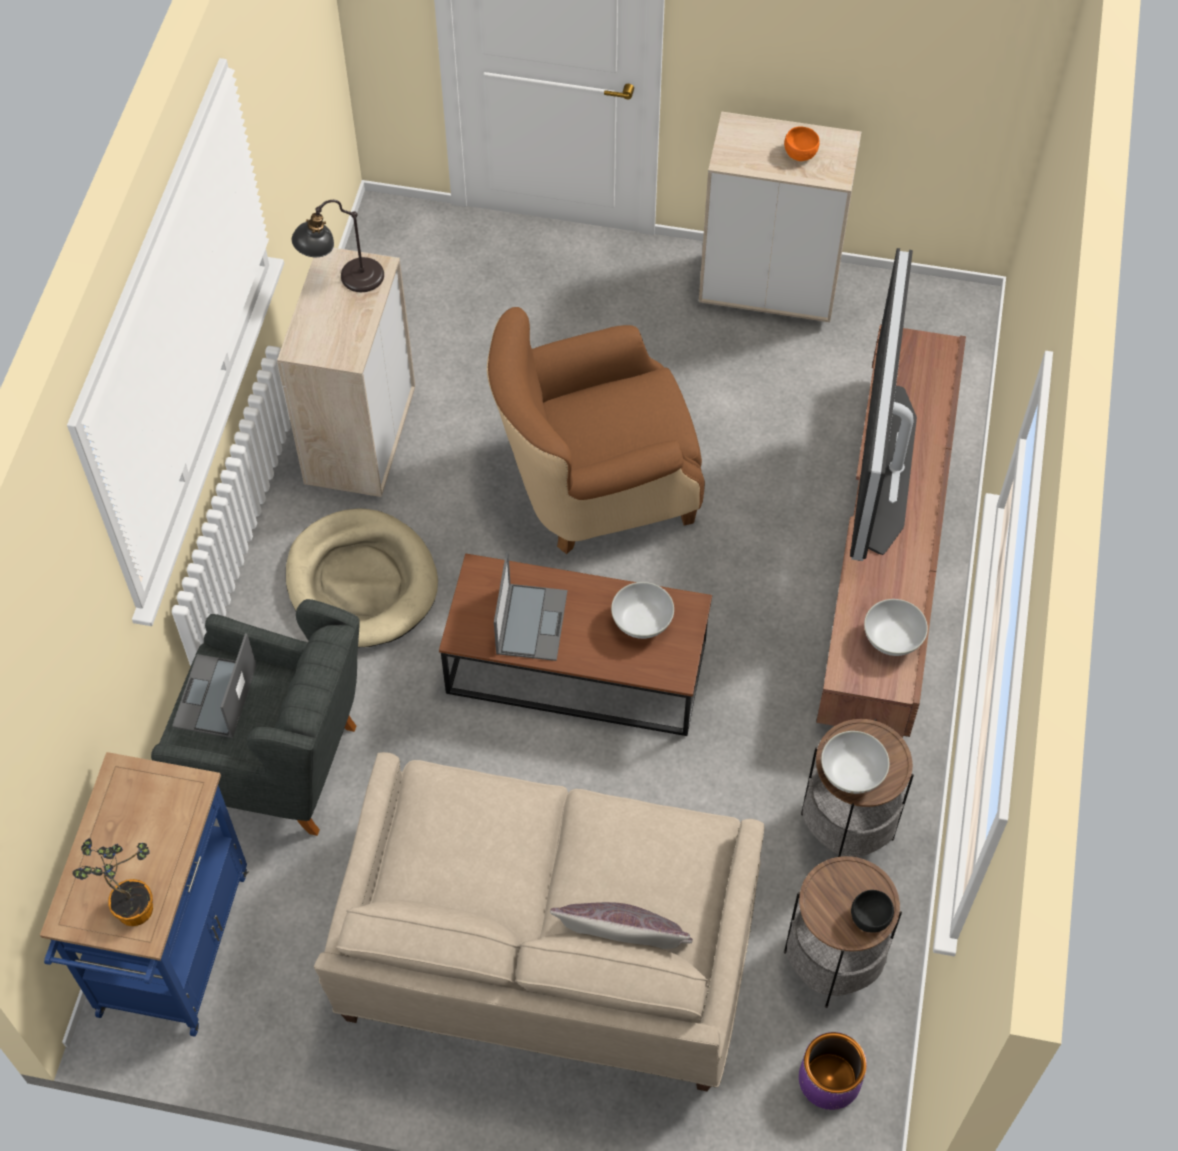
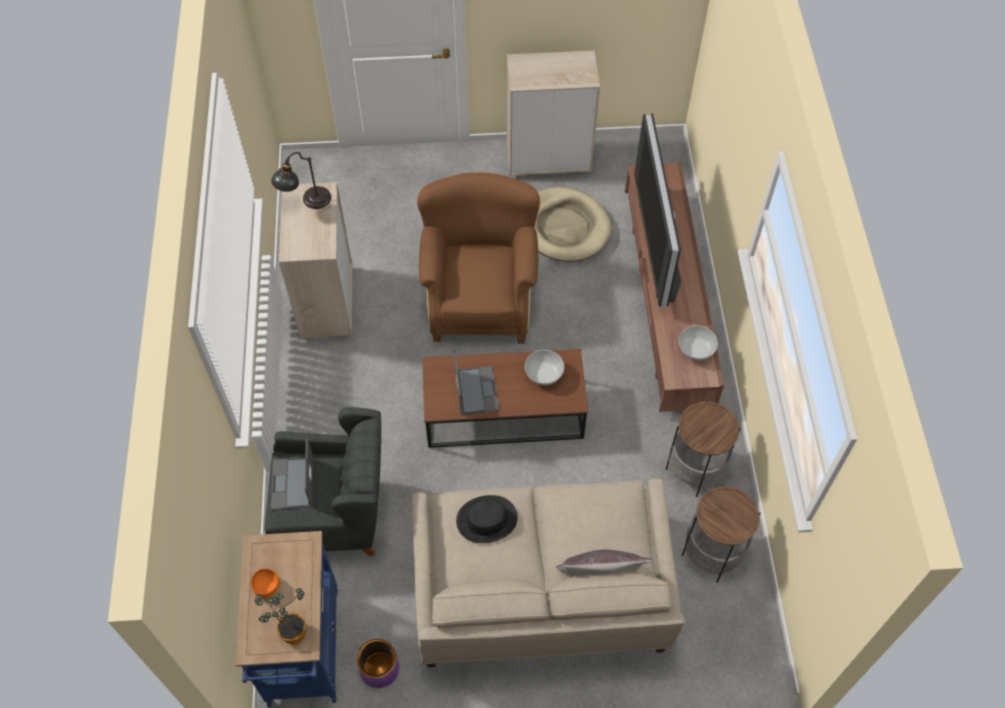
camera: 15 degrees left, 0 degrees up
beige dog bed [286,508,438,647] -> beige dog bed moved to [535,187,612,262]
brown armchair [487,307,705,554] -> brown armchair turned 120 degrees clockwise [417,173,540,344]
orange bowl [784,126,820,161] -> orange bowl moved to [251,569,280,598]
purple planter [799,1032,867,1110] -> purple planter moved to [356,639,399,688]
white bowl [821,731,889,794] -> none
black bowl [851,890,894,933] -> none
none -> black hat [456,495,517,543]

